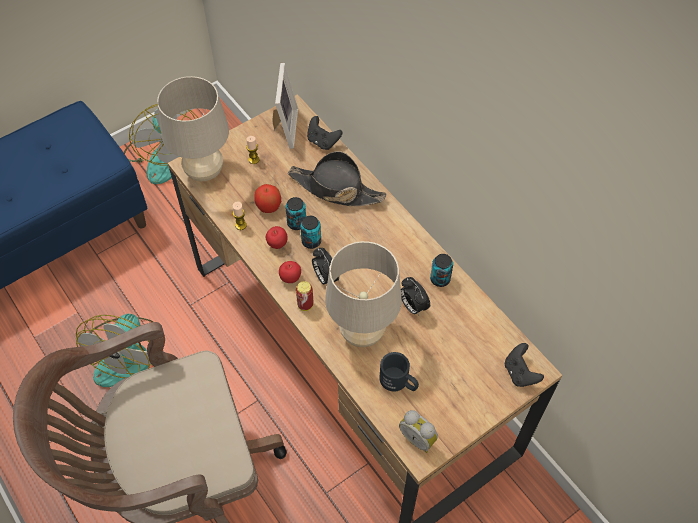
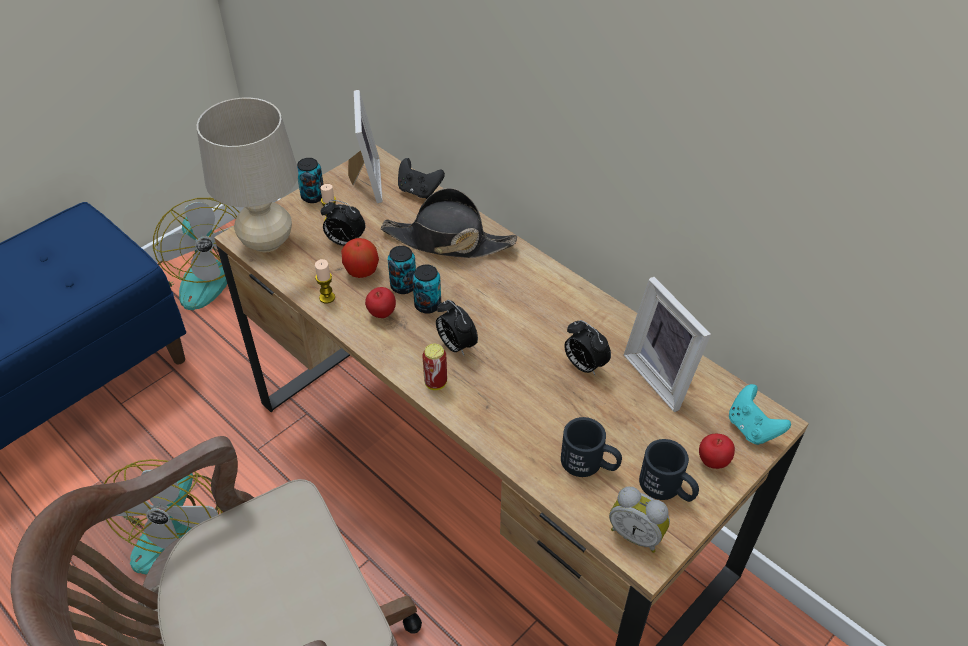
camera: 10 degrees left, 10 degrees down
apple [279,261,301,283] -> apple moved to [699,434,735,469]
beige table lamp [325,241,402,347] -> none
can [430,254,453,287] -> can moved to [297,158,324,203]
black game controller [505,343,544,387] -> turquoise game controller [729,384,791,445]
none -> alarm clock [321,200,365,246]
none -> picture frame [624,277,711,412]
none -> black mug [639,439,699,502]

